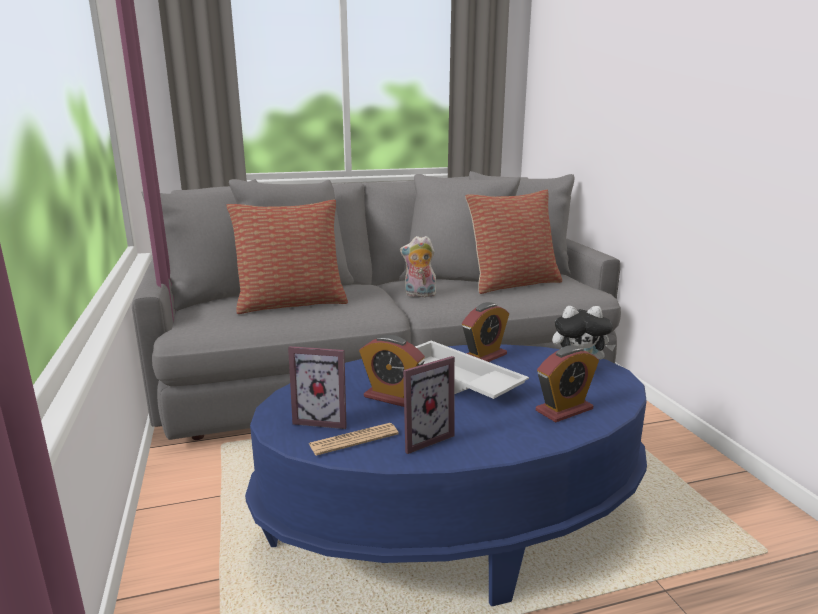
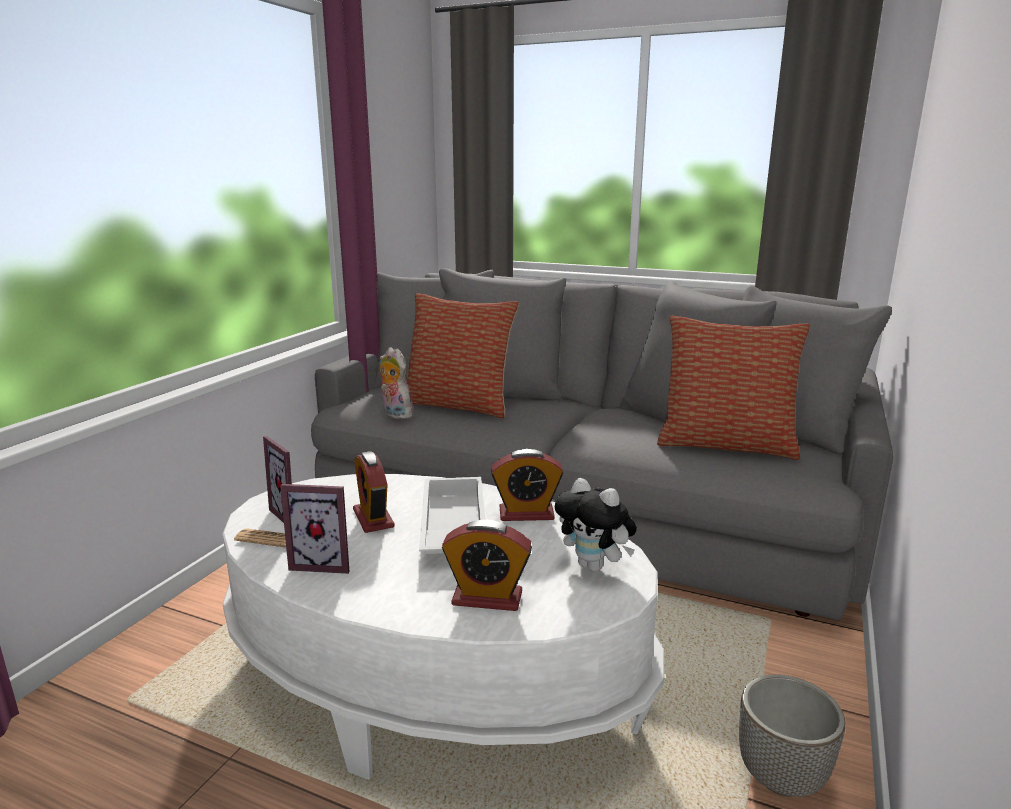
camera: 40 degrees right, 0 degrees up
blue coffee table [245,344,647,606] -> white coffee table [223,474,664,780]
plush toy [400,236,437,297] -> plush toy moved to [379,347,413,419]
none -> planter [739,674,845,797]

